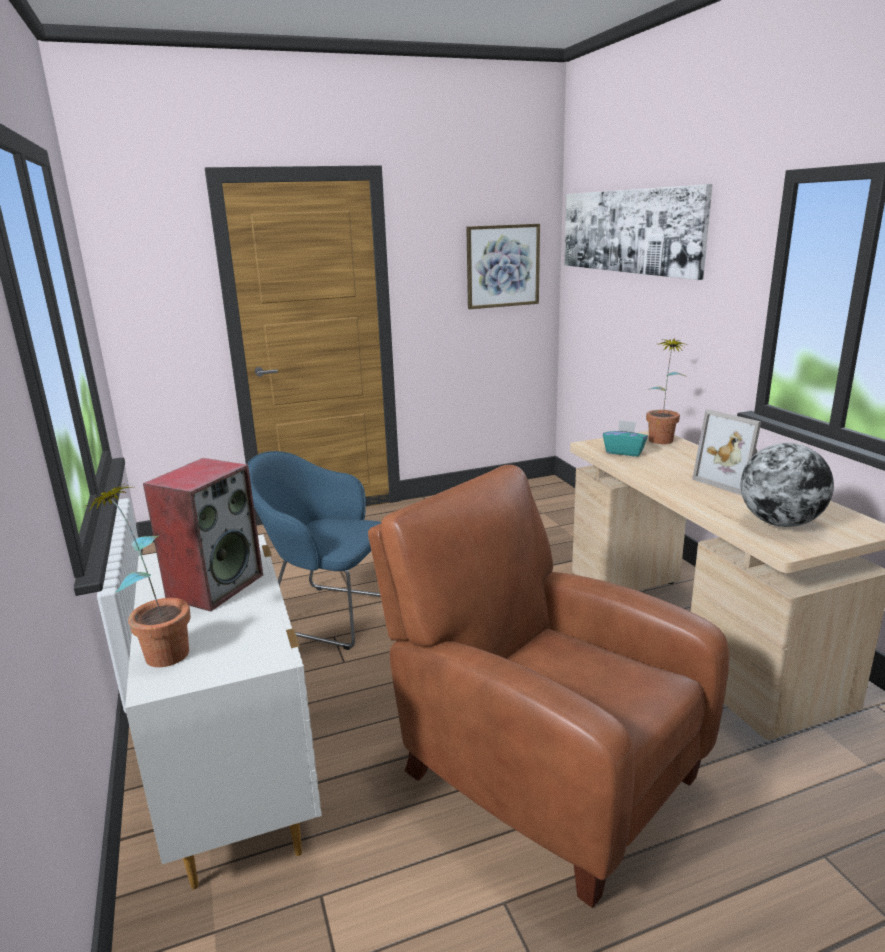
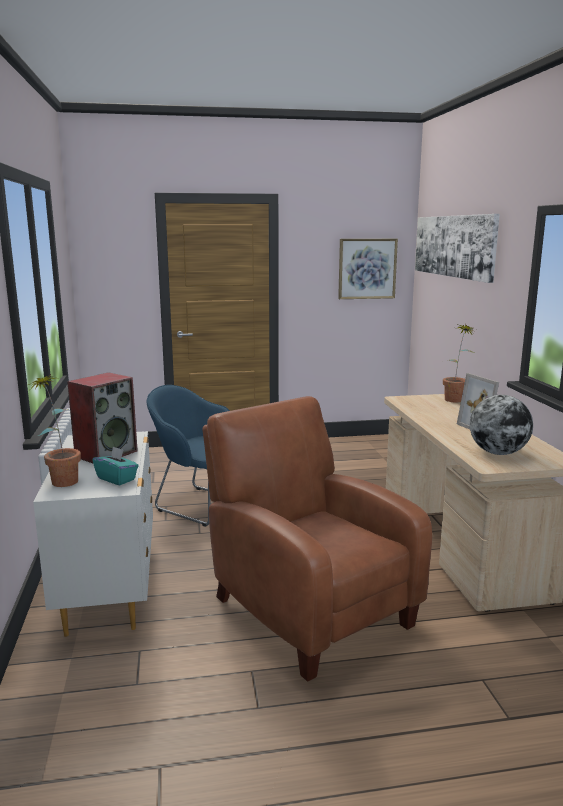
camera: 10 degrees right, 5 degrees down
turquoise tissue box [603,420,648,456] -> turquoise tissue box moved to [92,446,139,485]

